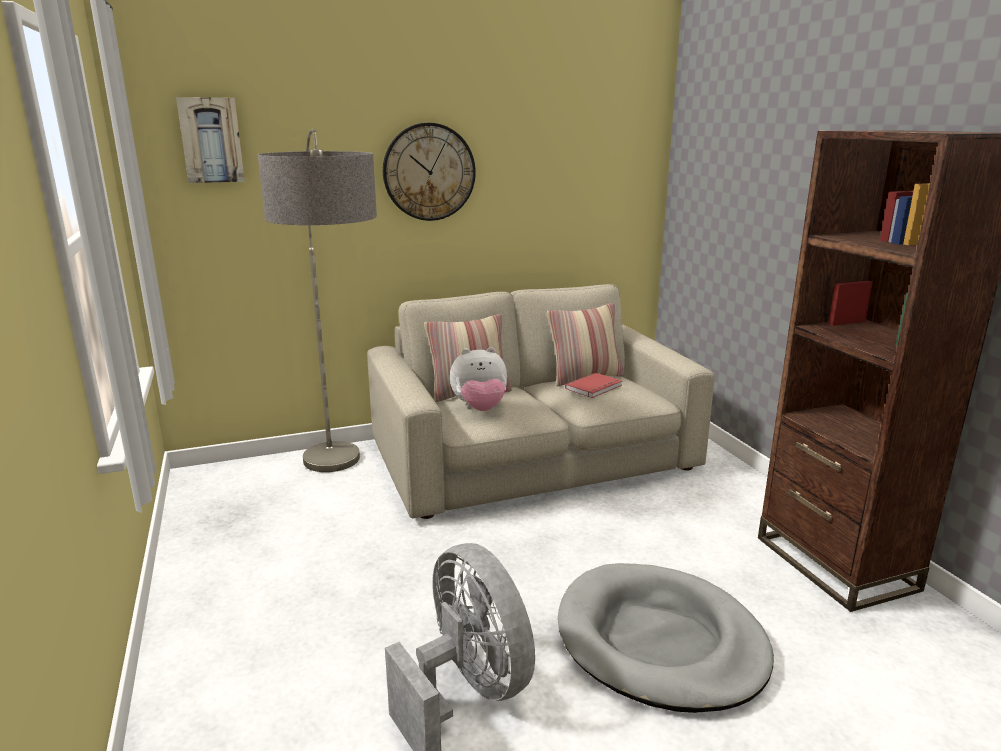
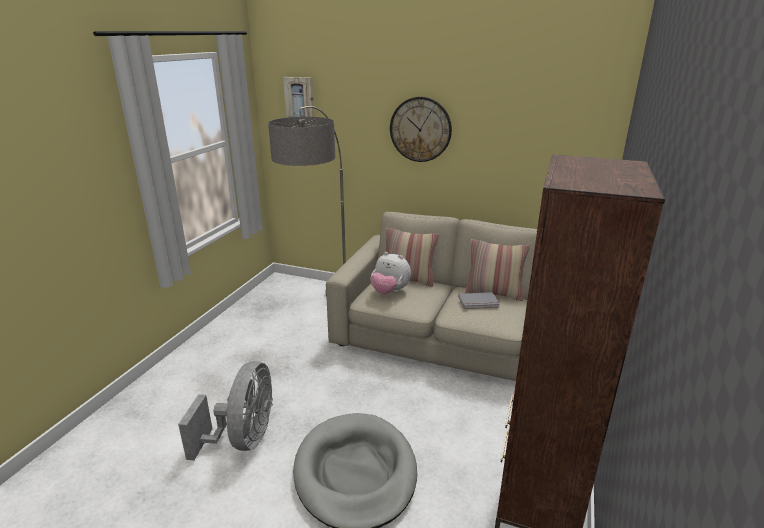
camera: 40 degrees right, 5 degrees up
red book [565,373,622,398] -> grey book [458,292,500,309]

